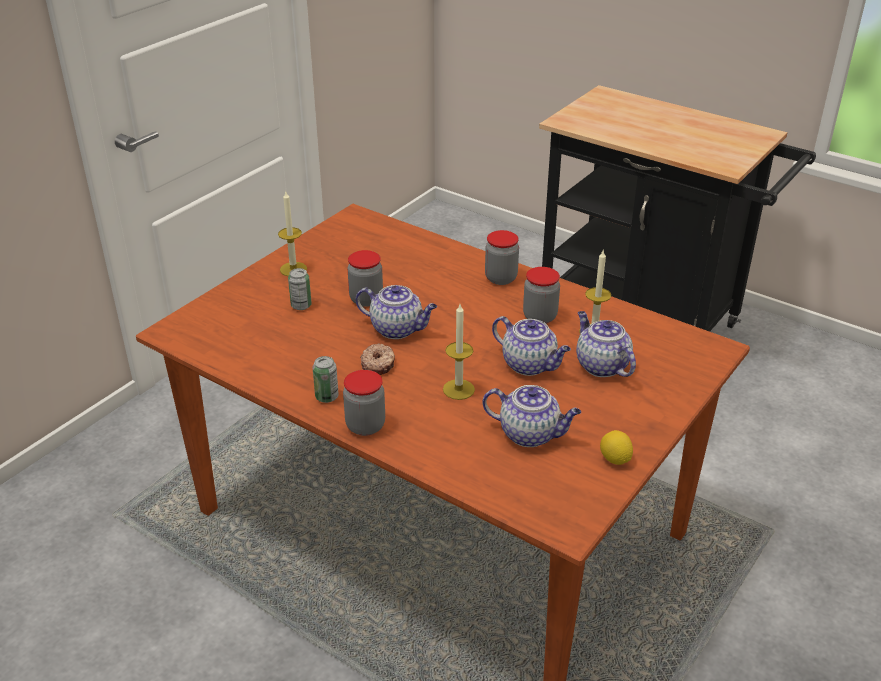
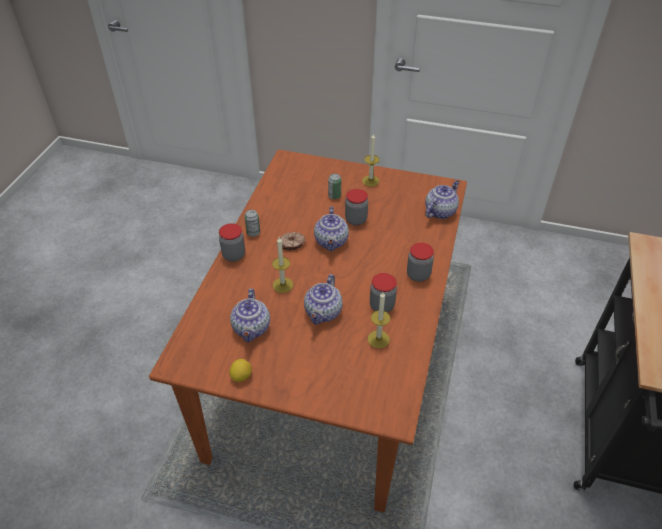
camera: 70 degrees right, 10 degrees up
teapot [576,311,636,377] -> teapot moved to [425,180,459,219]

